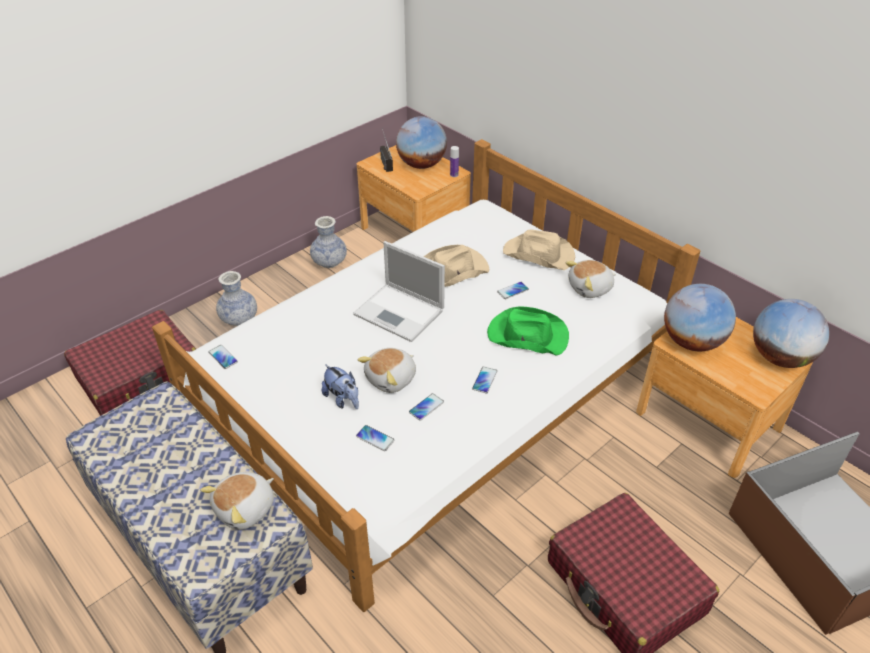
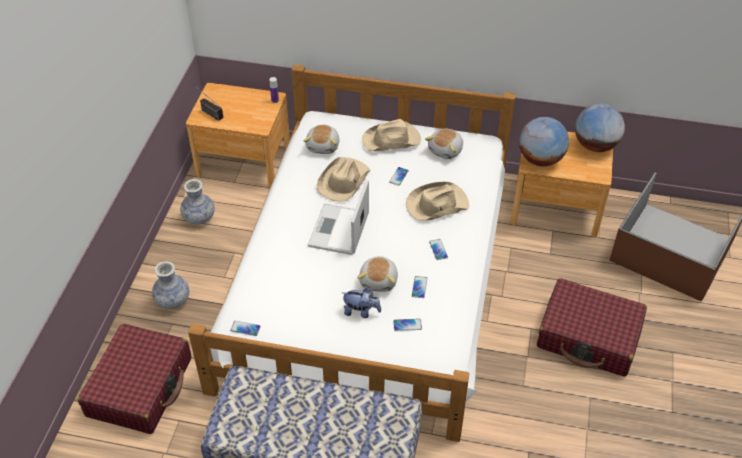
camera: 35 degrees left, 5 degrees up
plush toy [200,472,274,530] -> plush toy moved to [304,125,339,154]
laptop [353,241,445,342] -> laptop turned 105 degrees clockwise [308,180,369,255]
globe [396,116,447,169] -> none
green hat [487,306,569,356] -> beige hat [406,182,469,221]

